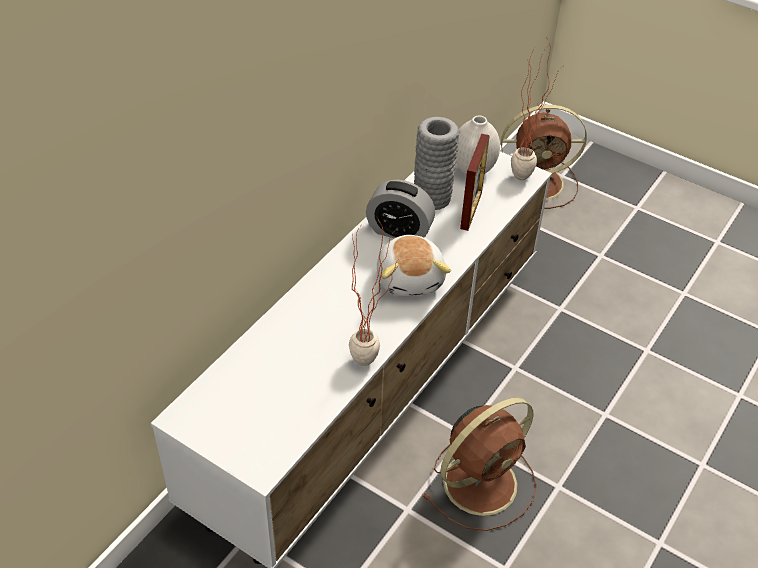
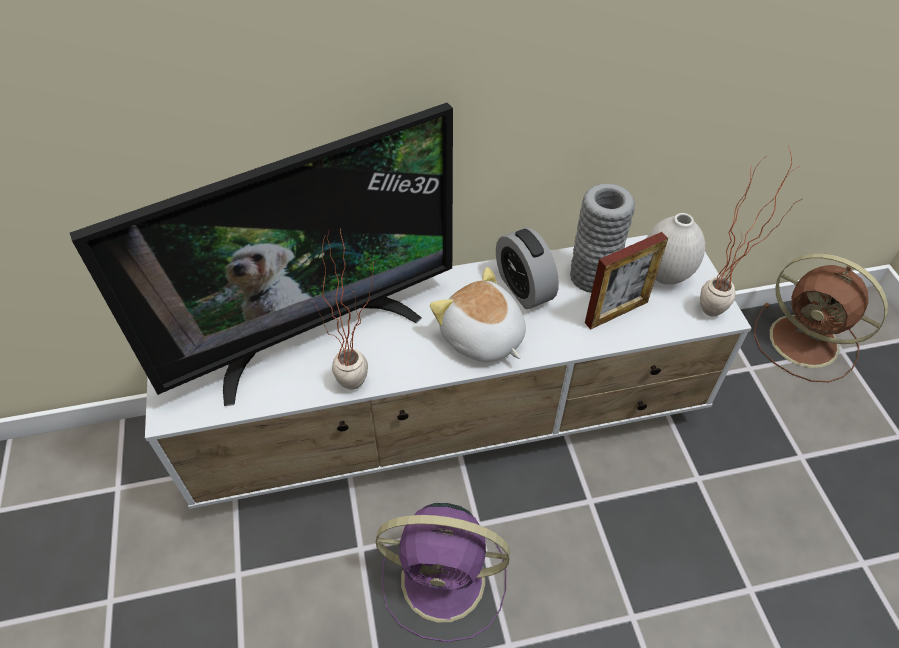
camera: 45 degrees right, 5 degrees up
plush toy [377,235,451,296] -> plush toy turned 105 degrees clockwise [430,267,526,362]
brown fan [422,398,537,531] -> purple fan [376,503,510,642]
none -> television [70,103,453,406]

